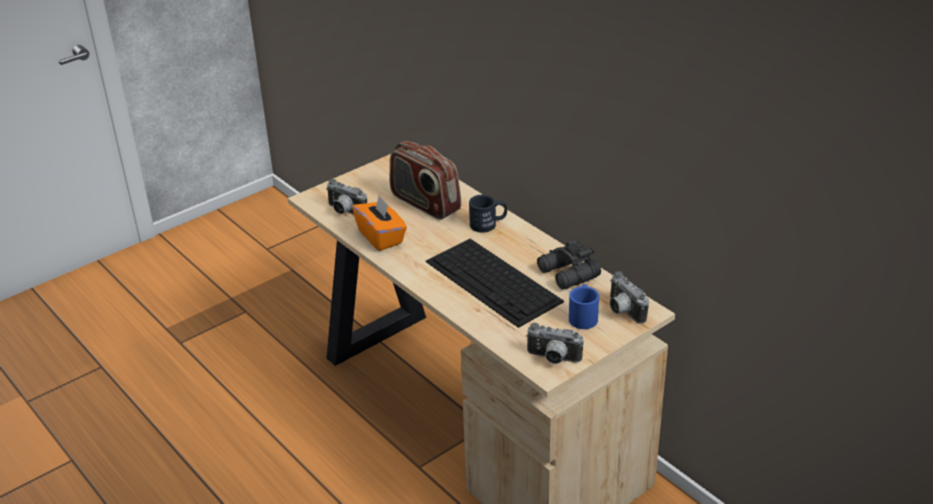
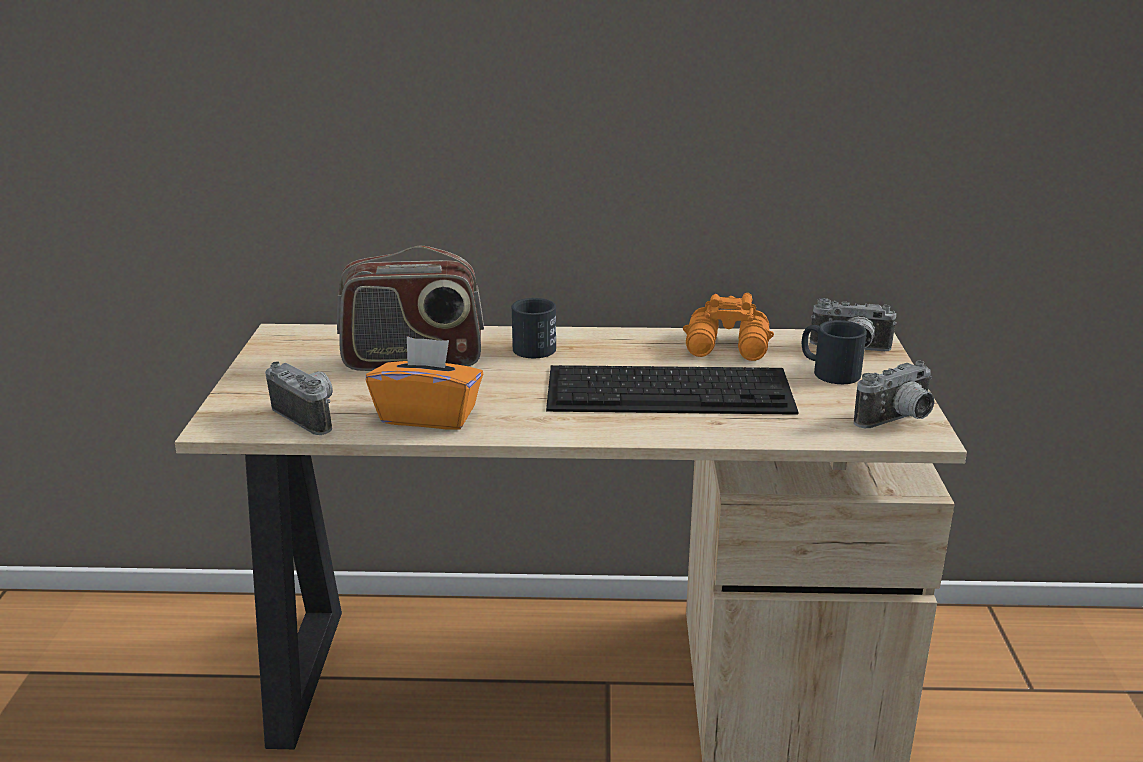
camera: 50 degrees left, 10 degrees down
camera [326,179,367,214] -> camera turned 120 degrees counterclockwise [265,361,333,435]
black binoculars [537,240,601,290] -> orange binoculars [683,293,774,361]
blue mug [569,284,599,329] -> black mug [802,320,867,384]

